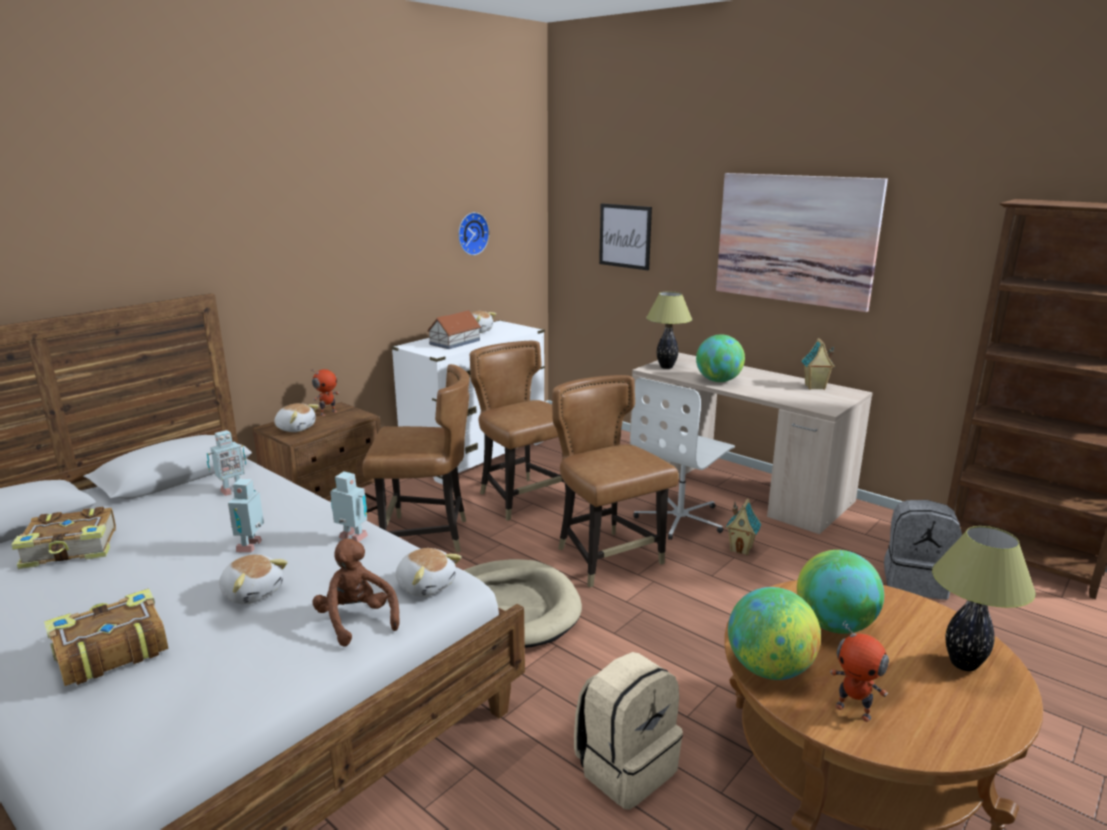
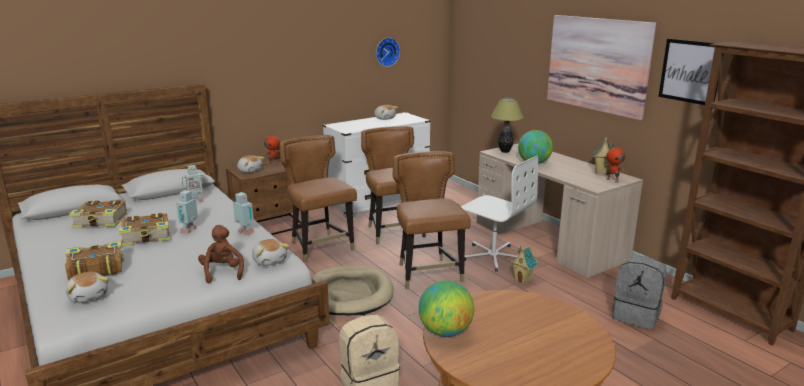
camera: 15 degrees right, 0 degrees up
plush toy [219,554,288,604] -> plush toy moved to [66,272,108,303]
brown chair [362,364,470,553] -> brown chair turned 135 degrees counterclockwise [279,135,357,262]
toy house [427,310,481,349] -> none
picture [599,203,652,270] -> picture moved to [659,39,723,105]
white office chair [631,378,735,540] -> white office chair turned 105 degrees counterclockwise [461,155,538,272]
globe [797,550,884,634] -> none
toy robot [830,621,889,722] -> toy robot moved to [605,144,625,183]
table lamp [932,526,1036,671] -> none
none -> book [119,213,170,246]

